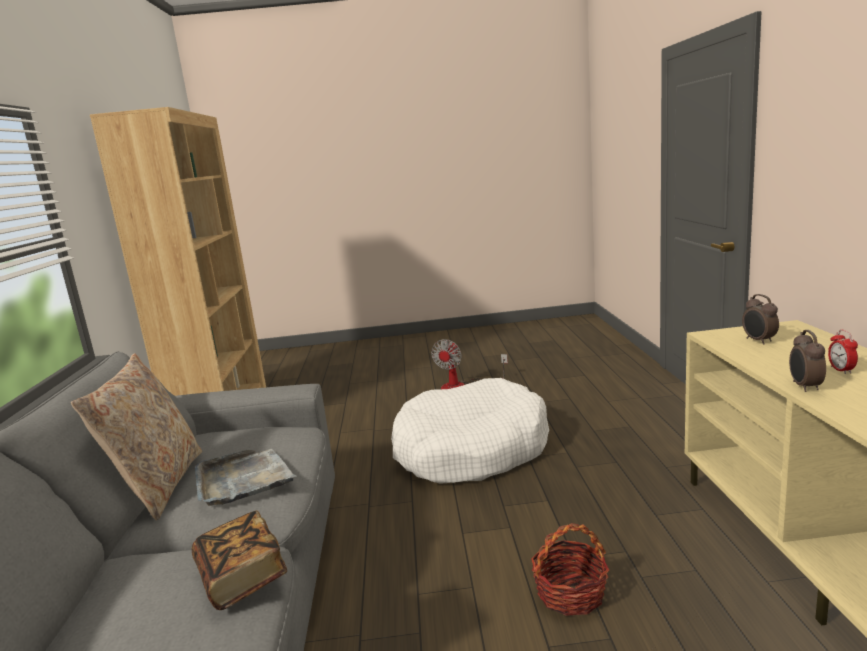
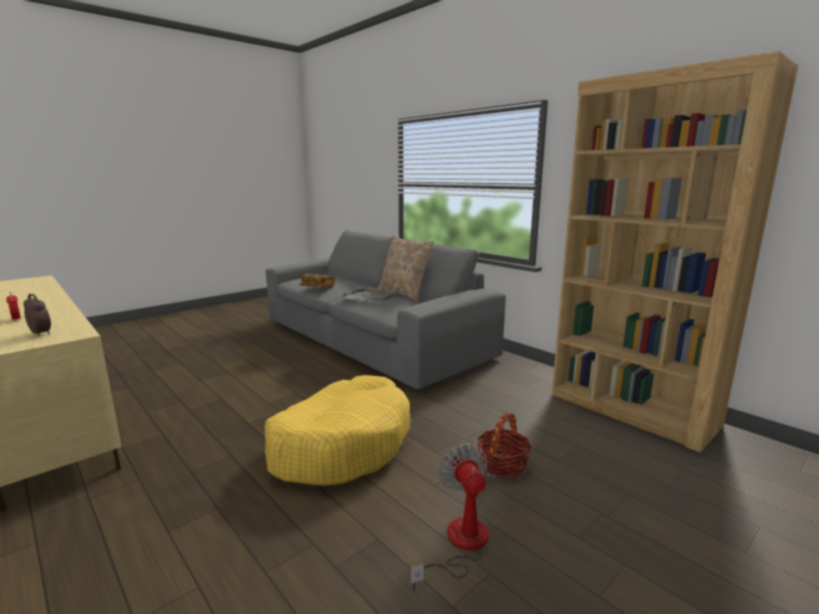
camera: 140 degrees right, 0 degrees up
white dog bed [391,378,549,484] -> yellow dog bed [264,375,411,486]
basket [531,523,609,616] -> basket moved to [477,413,532,478]
alarm clock [789,330,826,392] -> none

